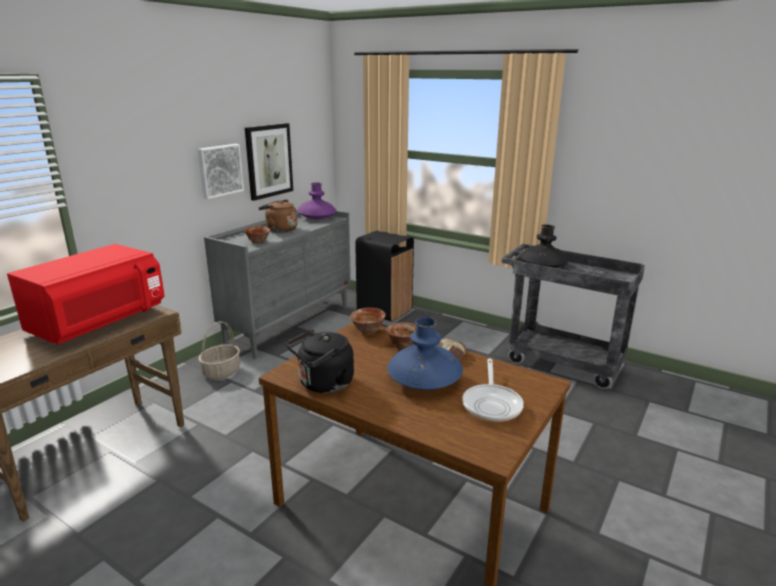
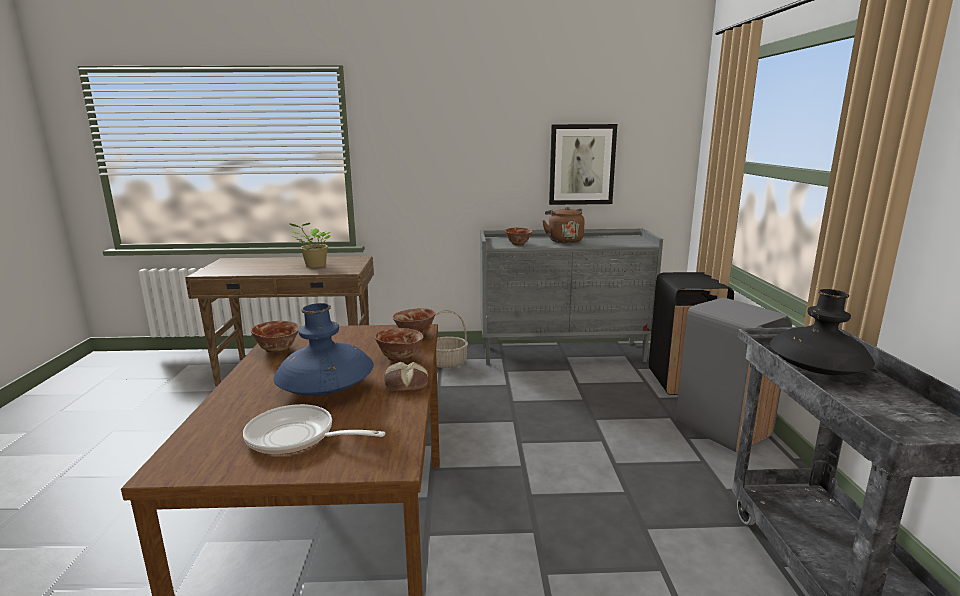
camera: 55 degrees right, 5 degrees down
red microwave [7,244,164,344] -> potted plant [289,223,330,268]
picture [198,144,244,199] -> none
black kettle [286,329,354,393] -> bowl [251,321,300,353]
purple vase [297,183,337,219] -> none
frying pan [462,359,524,422] -> frying pan turned 45 degrees clockwise [243,404,386,454]
none -> grey trash can [676,298,792,453]

